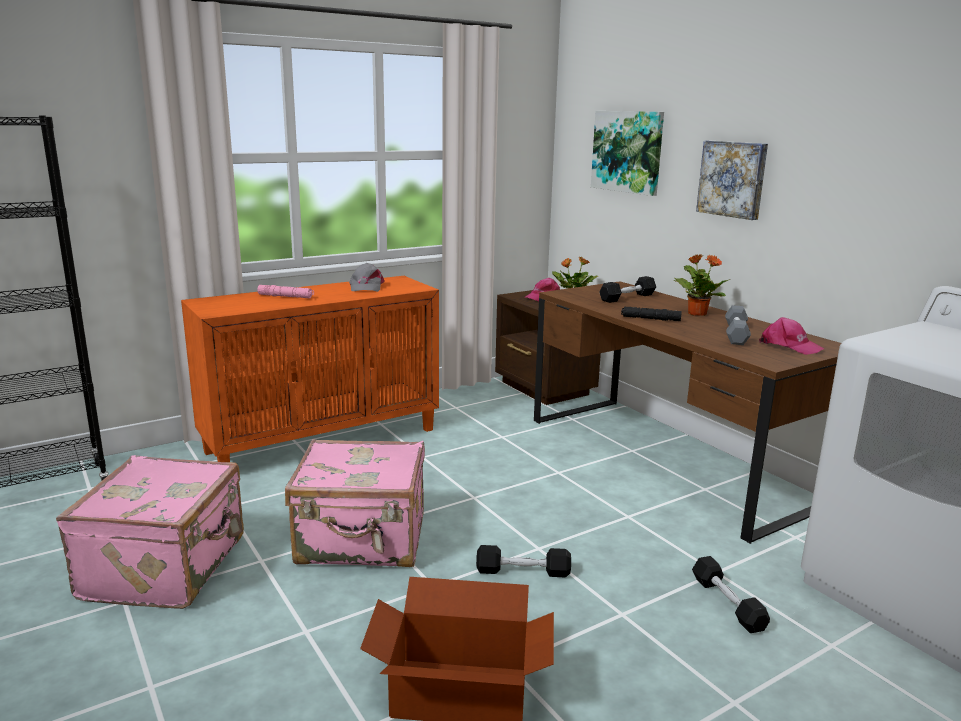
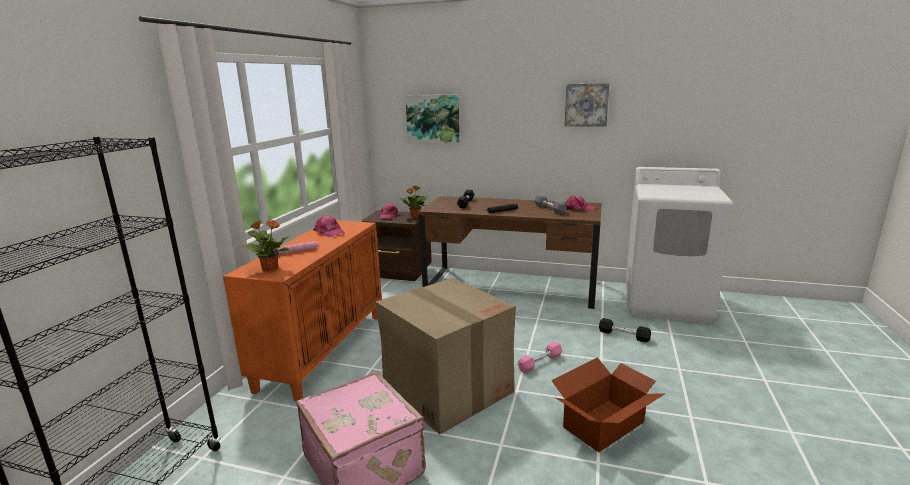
camera: 40 degrees left, 0 degrees up
pink suitcase [285,439,425,567] -> cardboard box [375,278,516,434]
grey cap [349,263,385,292] -> pink cap [313,215,345,237]
black dumbbell [476,545,571,577] -> pink dumbbell [518,342,562,374]
potted plant [674,254,731,316] -> potted plant moved to [243,220,290,271]
picture [696,140,768,220] -> picture moved to [565,83,609,127]

